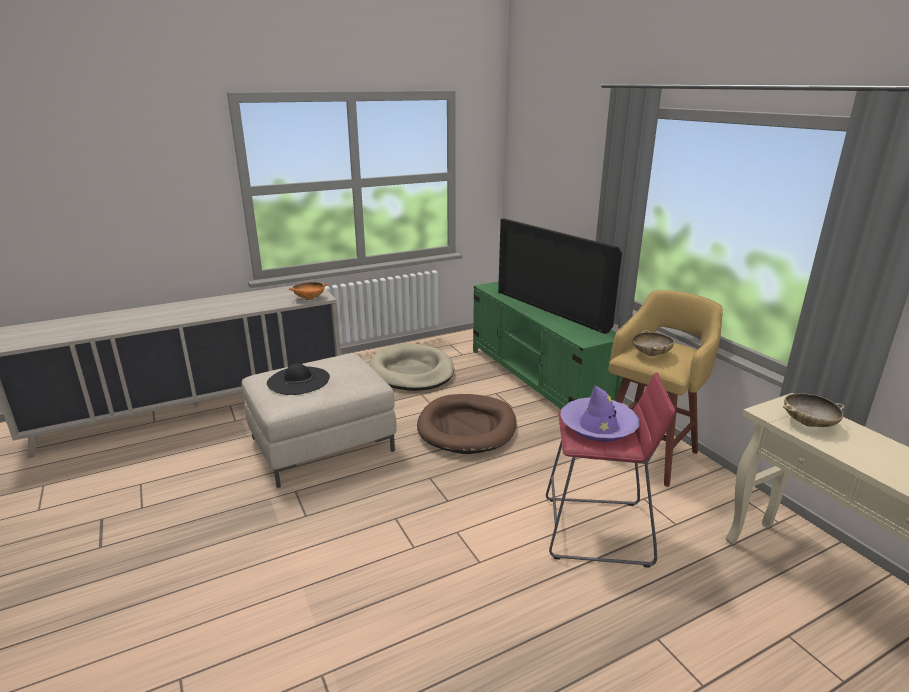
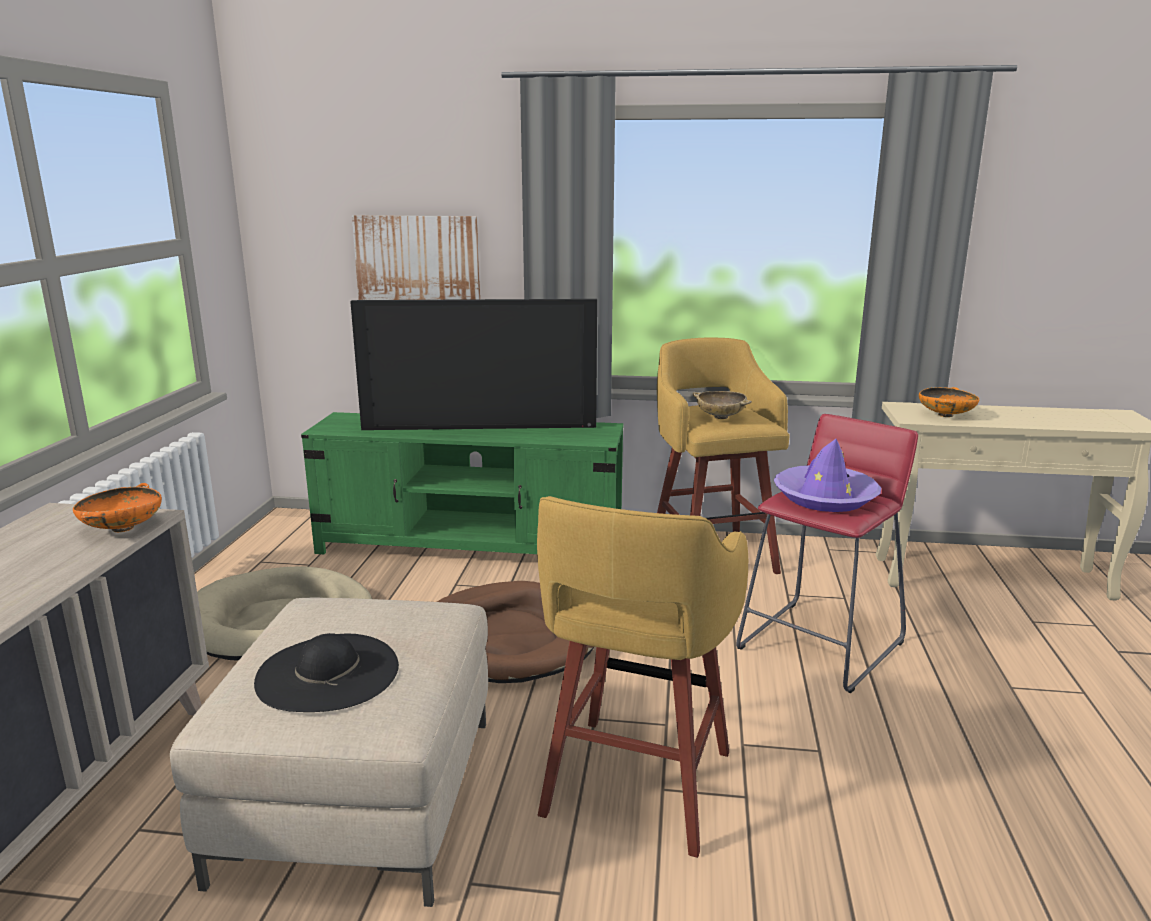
camera: 55 degrees left, 5 degrees down
beige bowl [783,393,845,427] -> orange bowl [919,387,979,417]
none -> picture [352,215,480,300]
none -> yellow stool [537,496,748,858]

